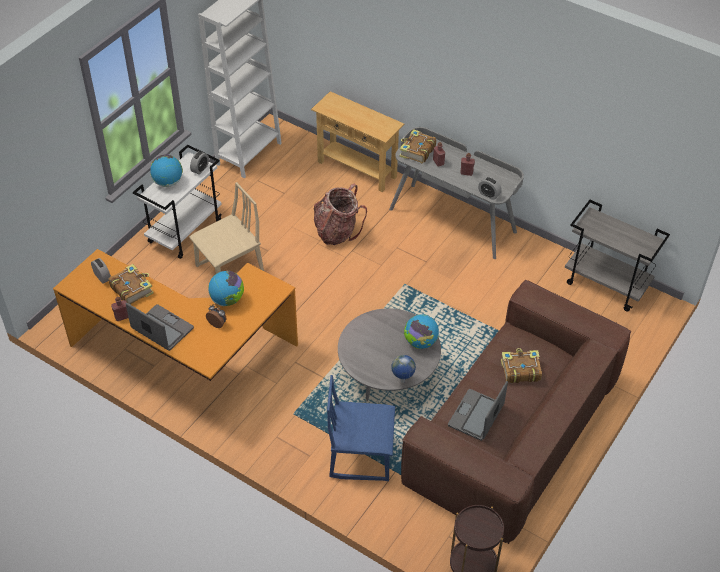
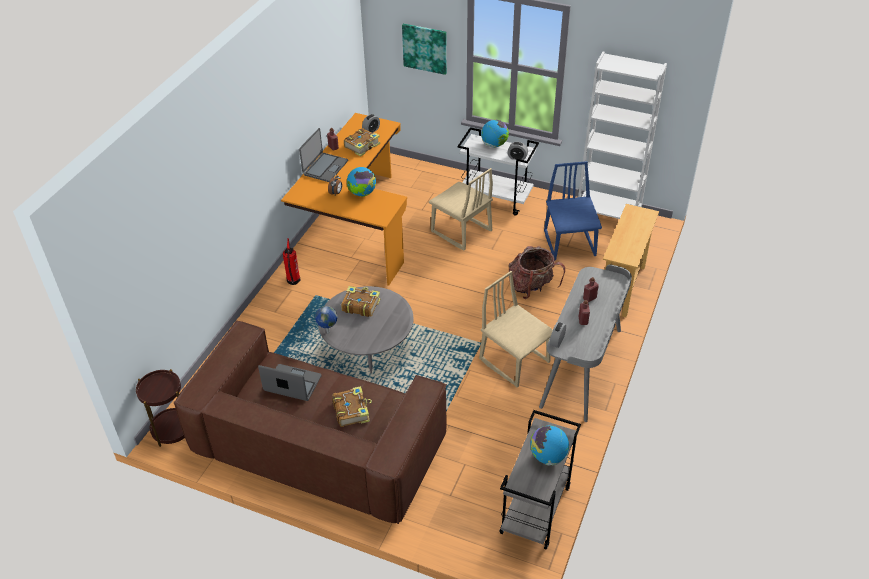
camera: 80 degrees right, 5 degrees down
blue chair [327,375,395,481] -> blue chair moved to [544,161,602,260]
book [399,129,436,163] -> book moved to [341,286,380,317]
globe [404,314,439,349] -> globe moved to [530,426,569,466]
none -> fire extinguisher [283,238,300,285]
none -> picture [402,24,447,75]
none -> beige chair [479,271,553,388]

